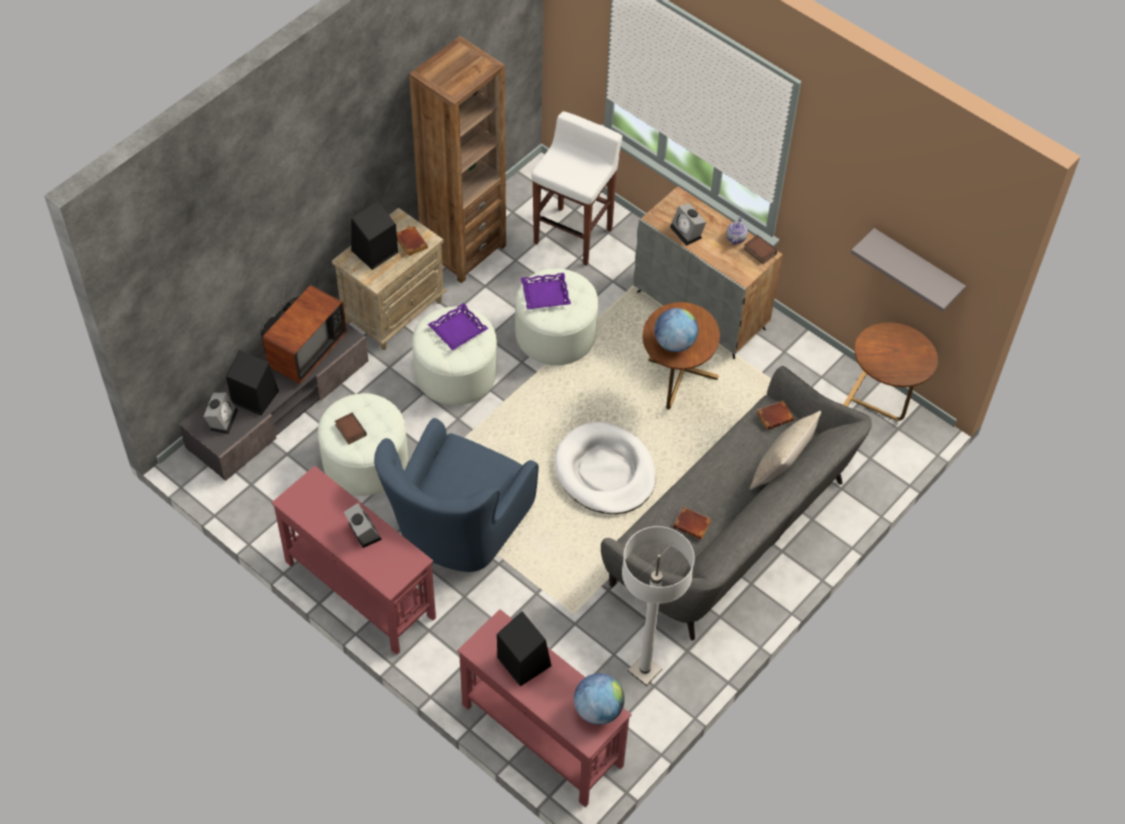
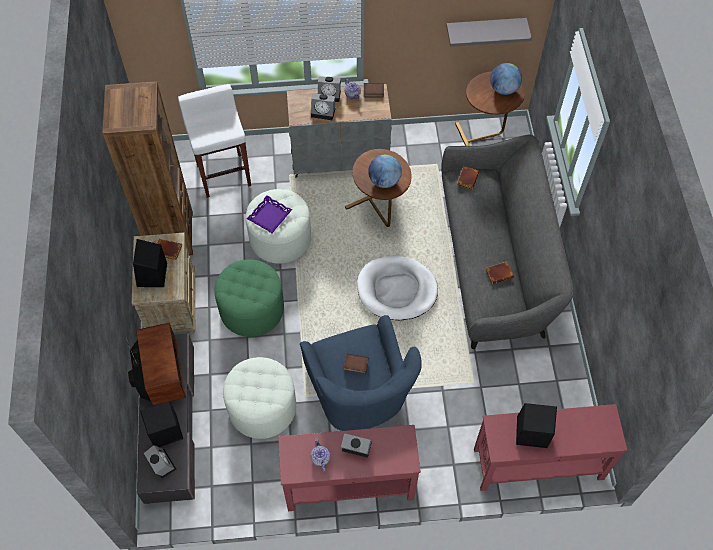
camera: 45 degrees left, 5 degrees up
book [335,413,367,444] -> book moved to [343,353,369,374]
white ottoman [412,307,497,405] -> green ottoman [214,259,284,337]
purple tray [428,303,488,351] -> none
globe [574,673,625,725] -> globe moved to [490,63,522,95]
white floor lamp [622,526,695,686] -> none
beige pillow [750,411,821,490] -> none
none -> teapot [310,438,330,472]
none -> alarm clock [318,76,341,102]

